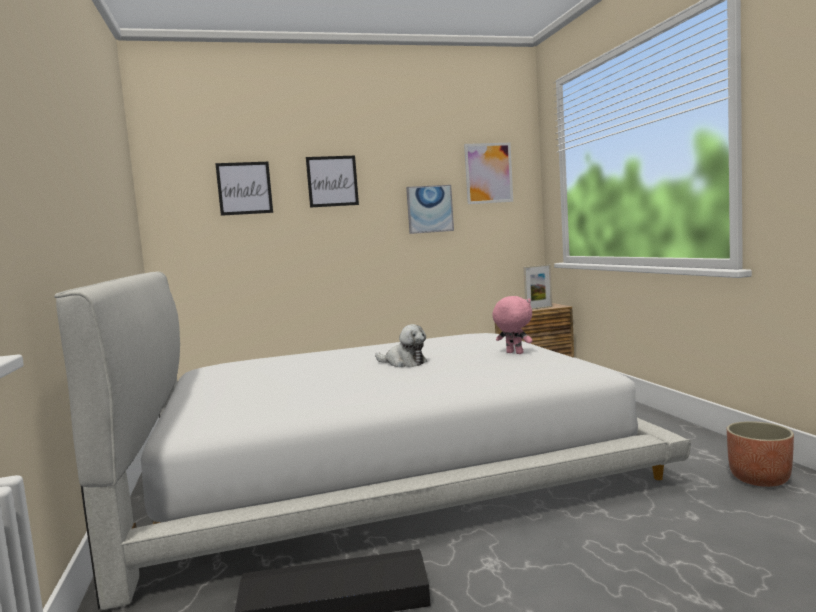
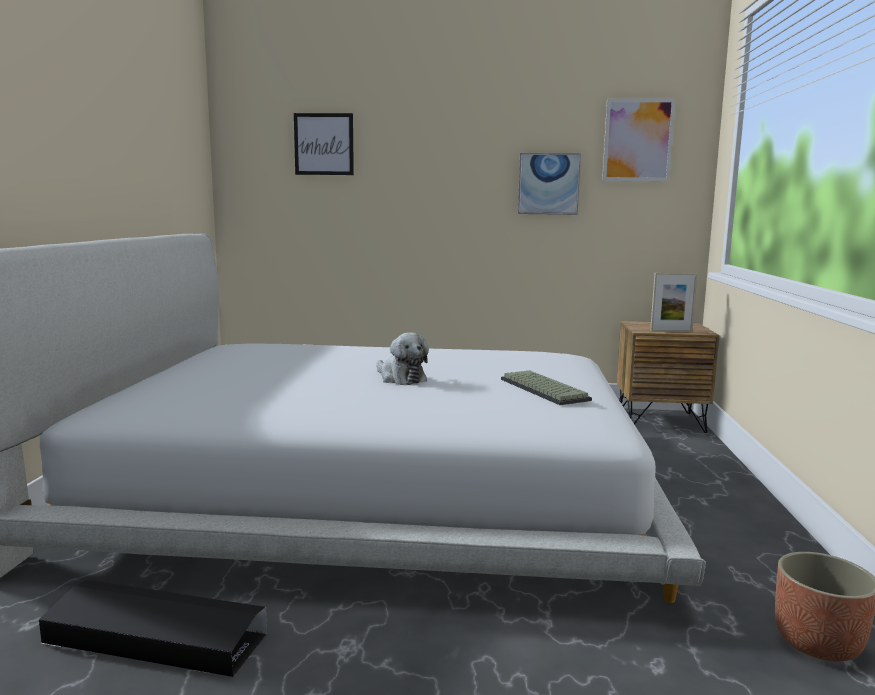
camera: 20 degrees right, 5 degrees up
picture [306,156,359,208] -> none
pink plush toy [492,296,532,354] -> keyboard [501,370,592,405]

